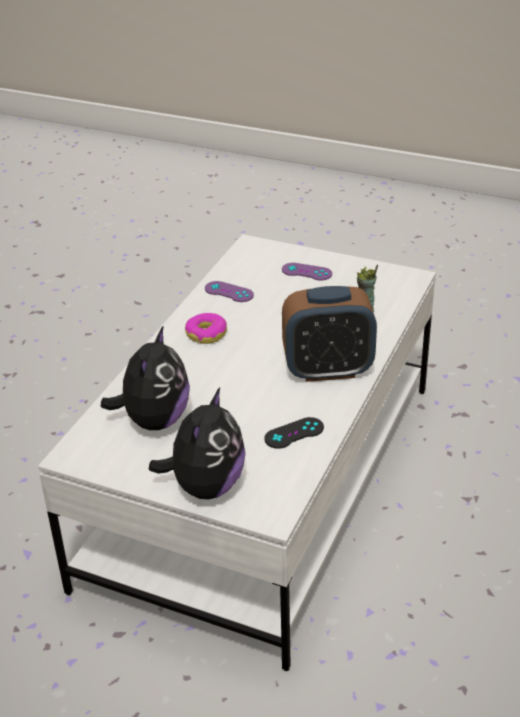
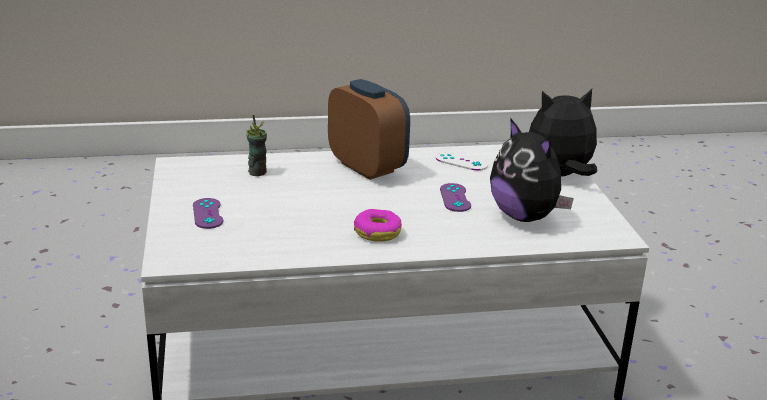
camera: 125 degrees left, 10 degrees down
plush toy [101,325,190,430] -> plush toy turned 105 degrees counterclockwise [490,118,574,222]
purple game controller [205,281,254,302] -> purple game controller moved to [440,183,471,212]
black game controller [264,417,324,449] -> white game controller [435,152,488,171]

